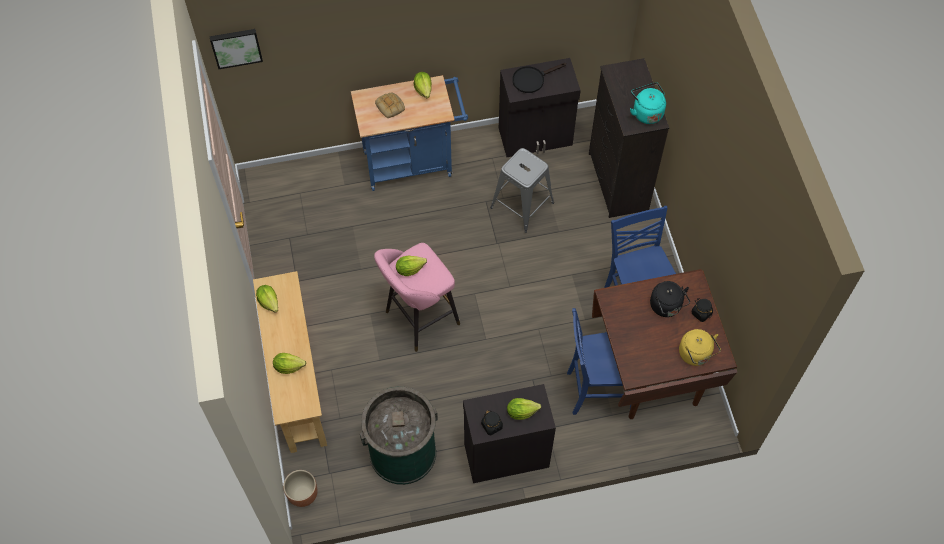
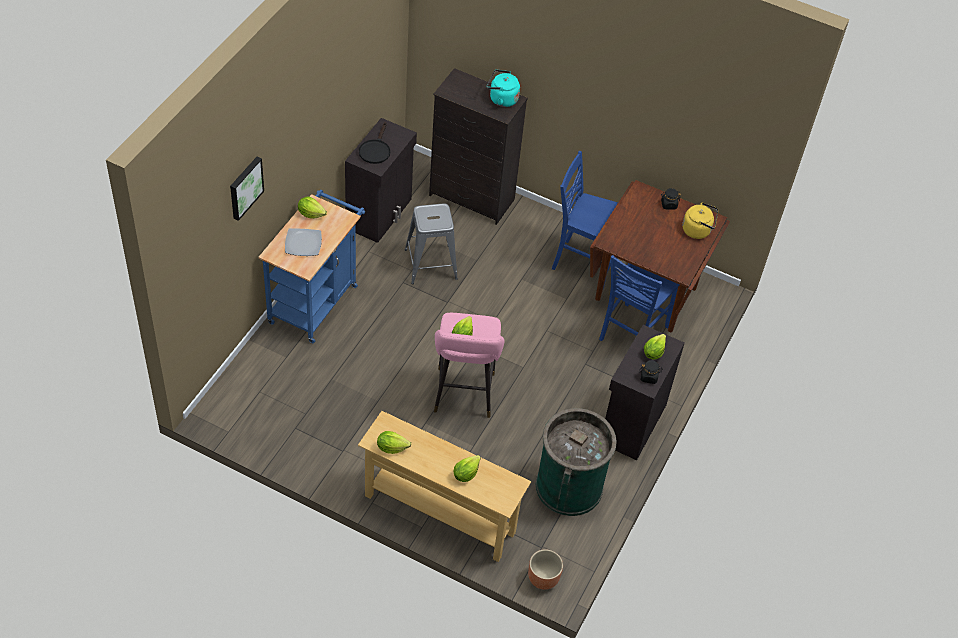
camera: 55 degrees left, 10 degrees down
picture [210,29,263,69] -> picture moved to [230,157,264,221]
bread [375,92,405,119] -> plate [285,228,322,256]
black kettle [650,281,690,317] -> none

